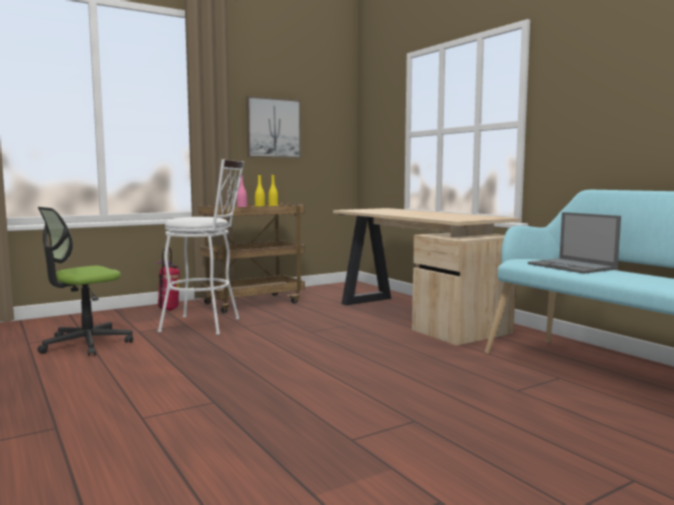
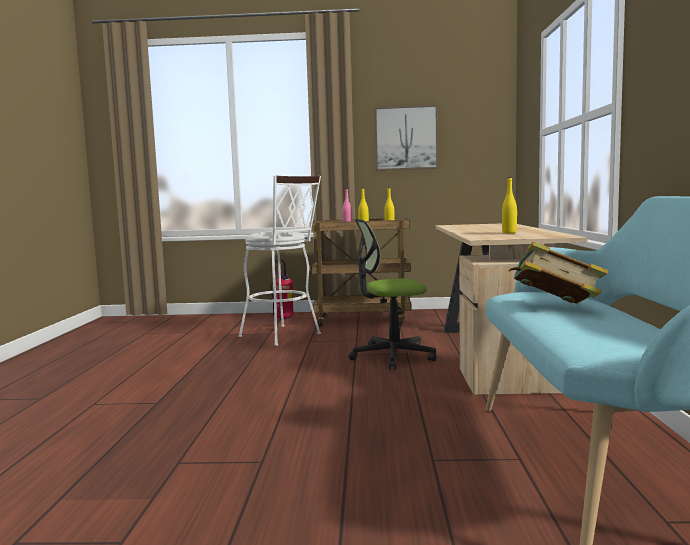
camera: 35 degrees right, 0 degrees up
office chair [37,207,133,356] -> office chair moved to [348,219,436,369]
laptop [528,212,621,274] -> book [509,241,608,304]
none -> yellow bottle [502,177,517,233]

